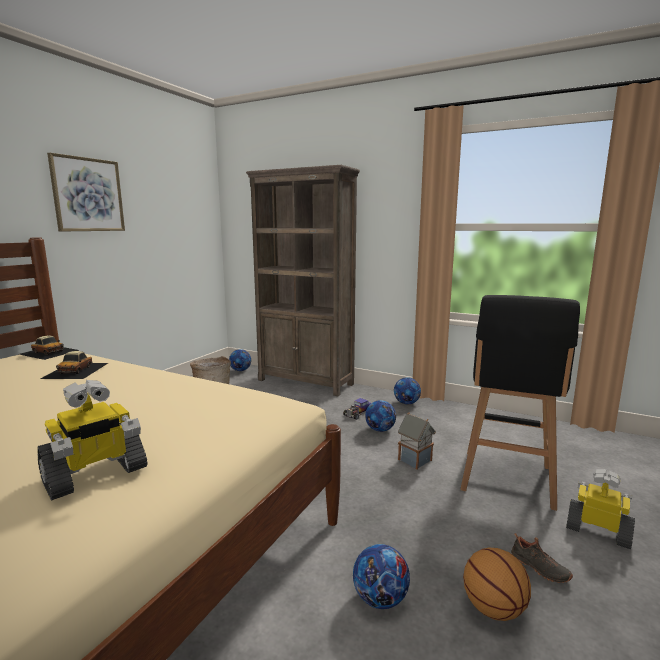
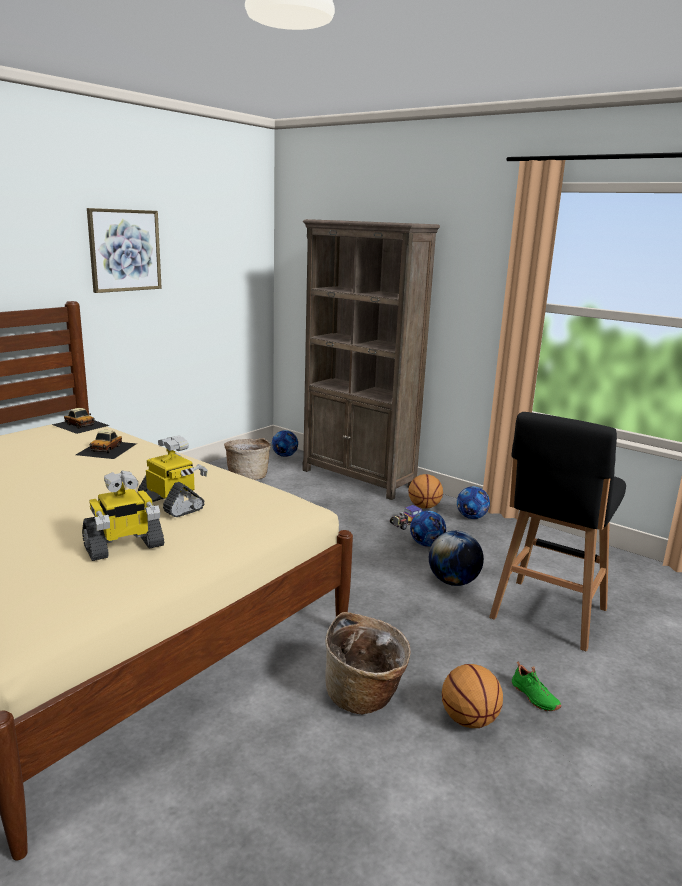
camera: 10 degrees right, 5 degrees up
football [353,544,410,609] -> basket [325,612,411,714]
toy house [398,412,436,469] -> globe [429,531,484,586]
black shoe [511,533,573,583] -> green shoe [512,661,561,711]
toy robot [566,469,635,549] -> toy robot moved to [138,435,208,517]
none -> basketball [408,474,443,509]

